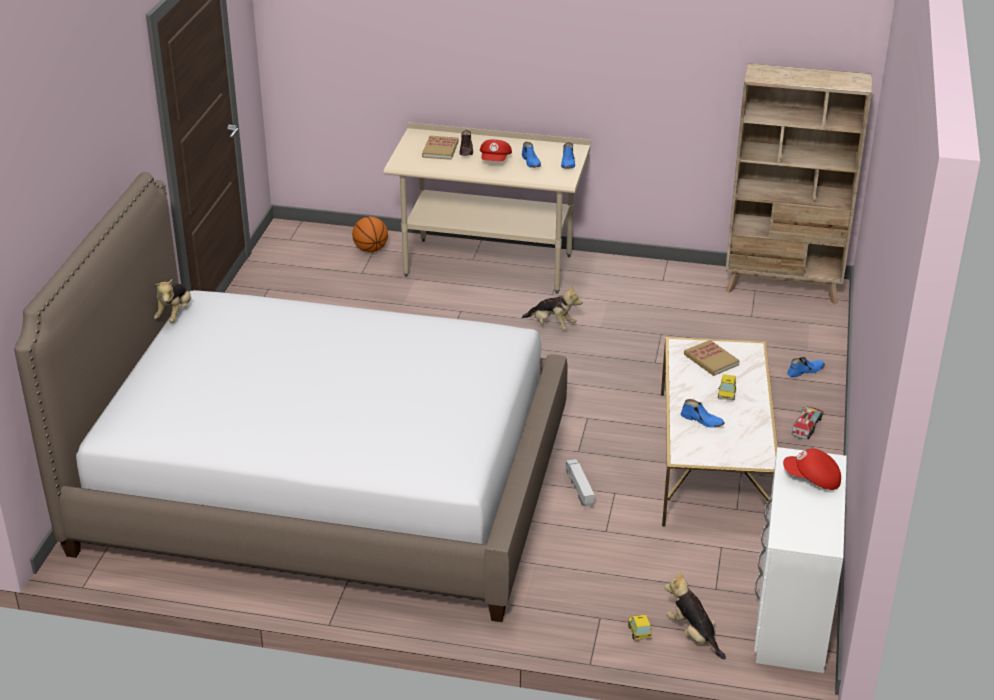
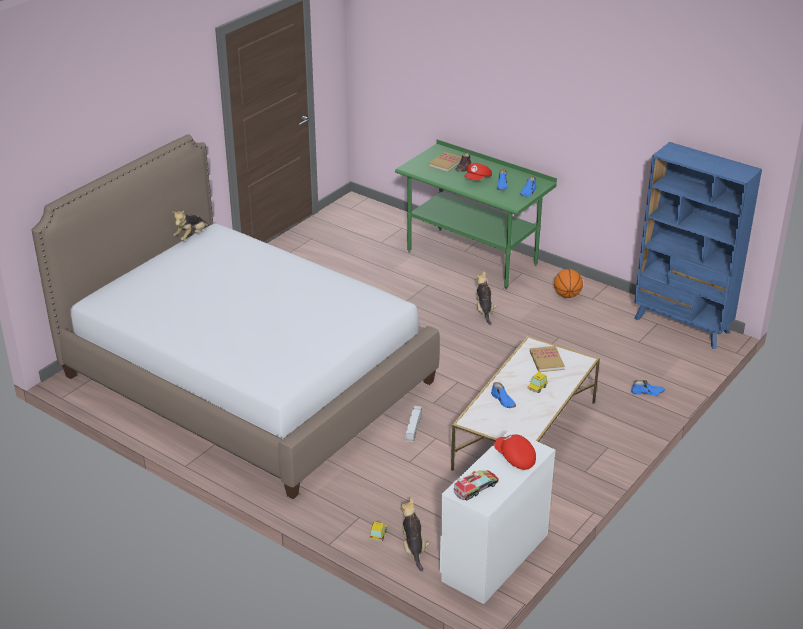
camera: 25 degrees right, 0 degrees up
basketball [352,217,388,252] -> basketball moved to [554,269,583,298]
beige desk [384,122,590,294] -> green desk [395,139,557,290]
plush toy [522,285,582,330] -> plush toy turned 150 degrees counterclockwise [476,271,497,325]
beige bookcase [725,63,872,304] -> blue bookcase [634,142,762,349]
toy truck [792,406,824,440] -> toy truck moved to [454,470,499,501]

